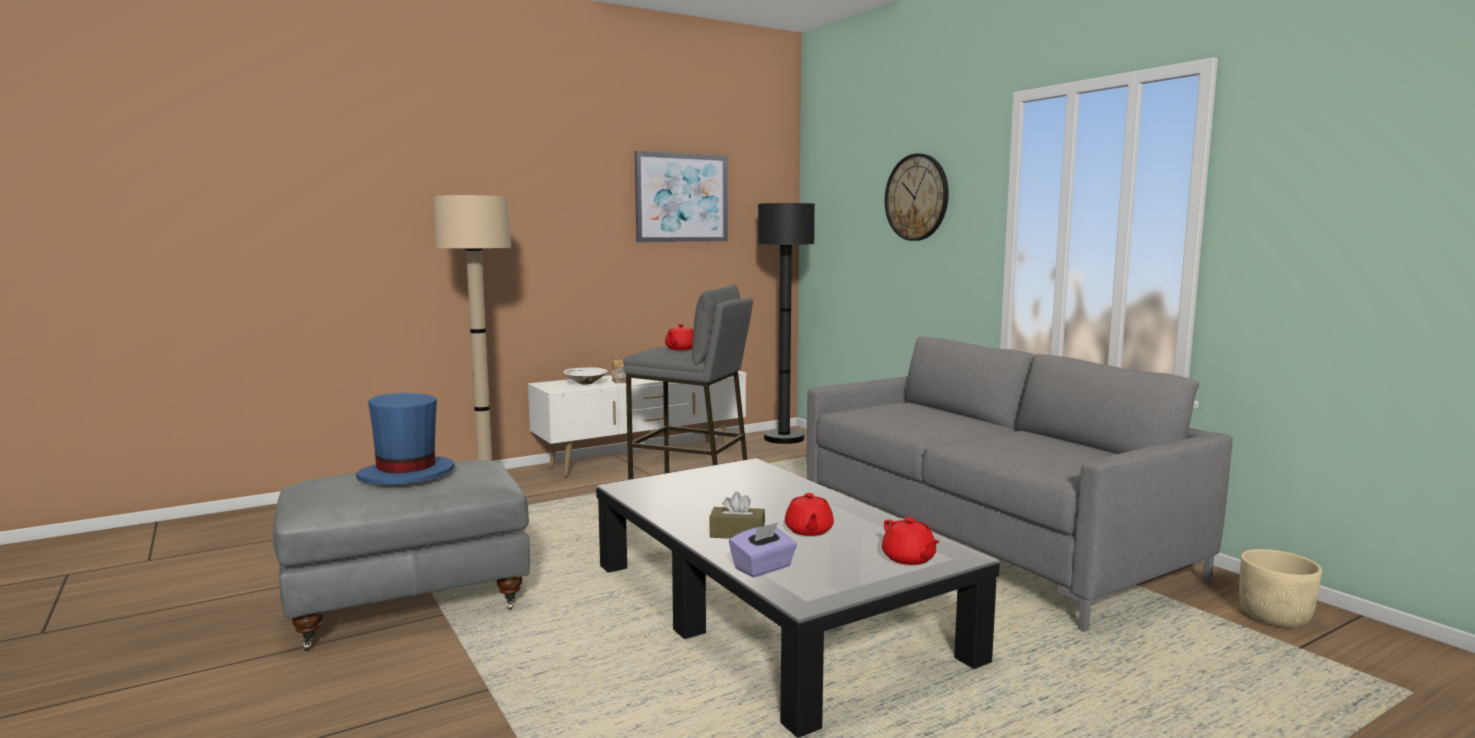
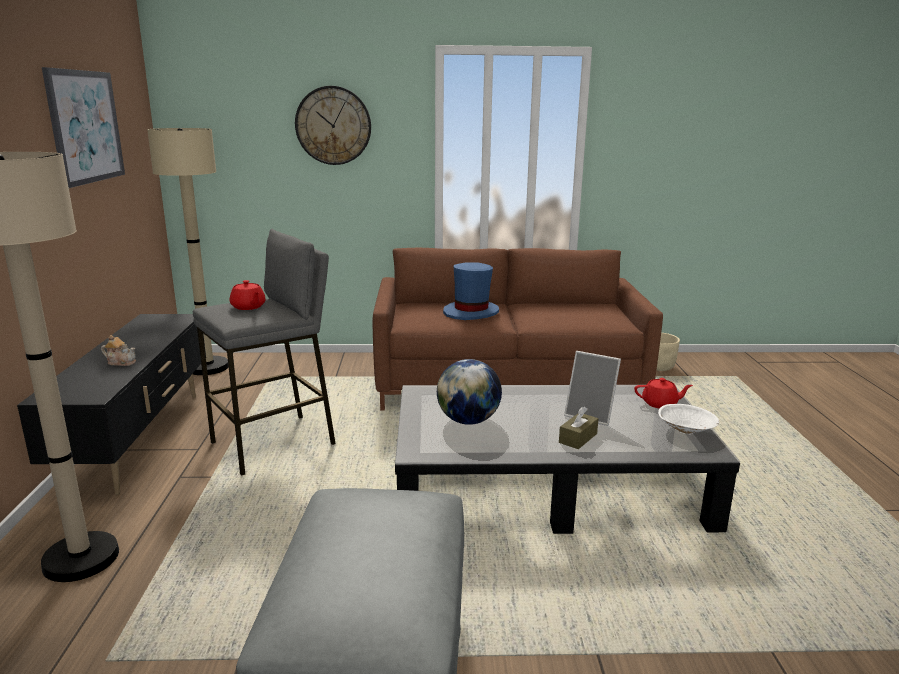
camera: 60 degrees left, 10 degrees up
blue hat [356,393,455,485] -> blue hat moved to [443,262,499,320]
white tv stand [528,371,746,477] -> black tv stand [17,314,206,495]
white bowl [564,367,608,385] -> white bowl moved to [658,404,719,434]
purple tissue box [729,523,797,577] -> none
black floor lamp [758,203,815,444] -> beige floor lamp [147,128,229,375]
red teapot [785,493,834,536] -> picture frame [564,351,621,426]
grey sofa [807,336,1233,632] -> brown sofa [373,248,663,410]
none -> globe [437,359,502,425]

